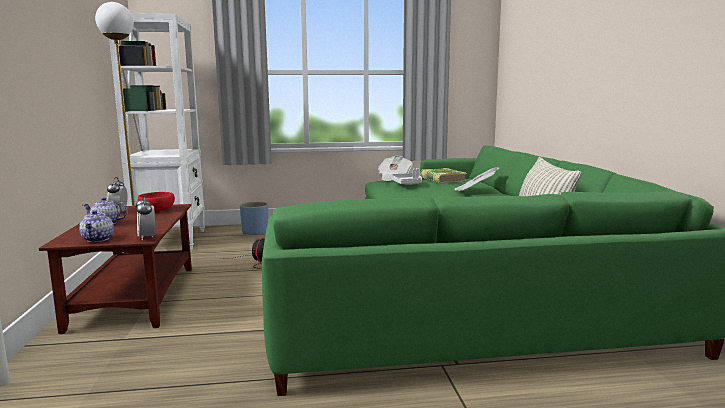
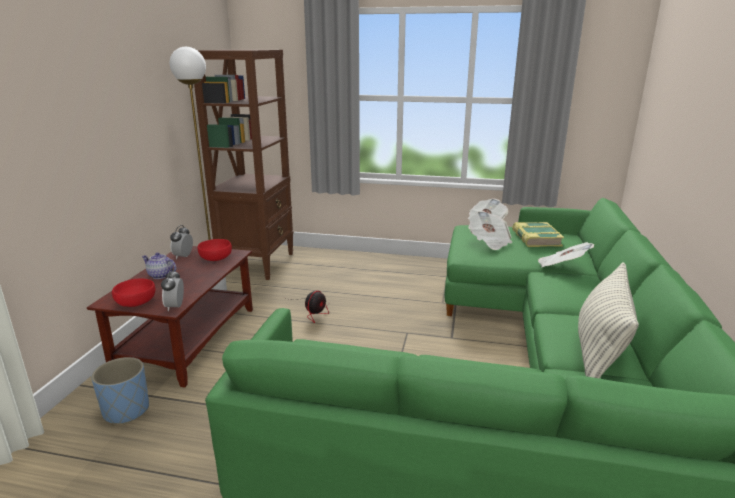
camera: 20 degrees right, 10 degrees up
teapot [79,210,114,242] -> red bowl [112,279,155,307]
white bookcase [109,13,205,250] -> brown bookcase [194,50,294,280]
blue planter [240,202,268,235] -> blue planter moved to [91,357,149,424]
grey tray [390,168,422,185] -> newspaper [469,211,512,250]

